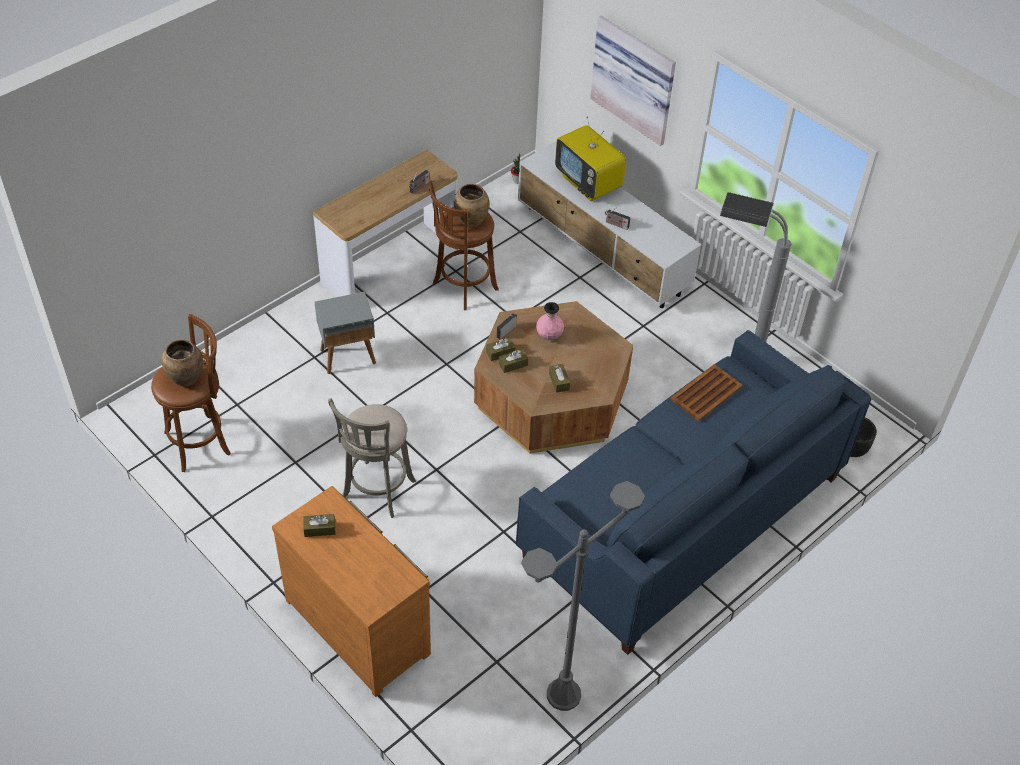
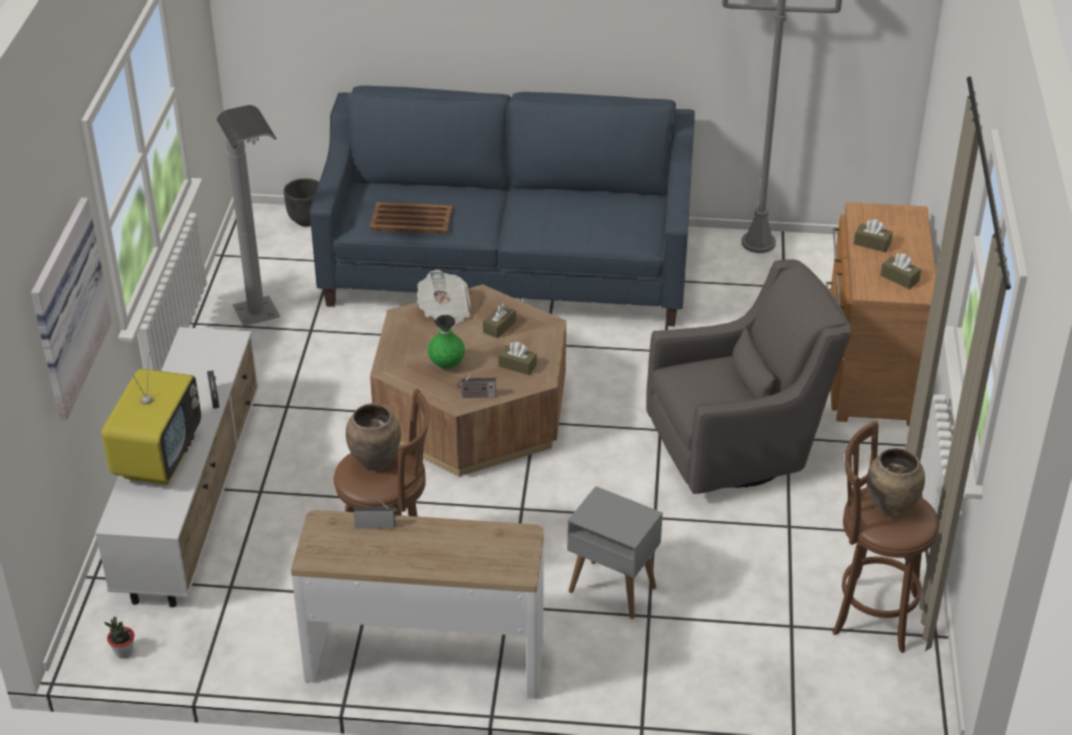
camera: 130 degrees left, 10 degrees down
grey stool [328,398,416,518] -> grey armchair [646,259,852,494]
brown tissue box [486,338,515,361] -> brown tissue box moved to [854,219,893,253]
pink vase [536,302,564,340] -> green vase [428,315,465,369]
none -> newspaper [417,270,471,328]

